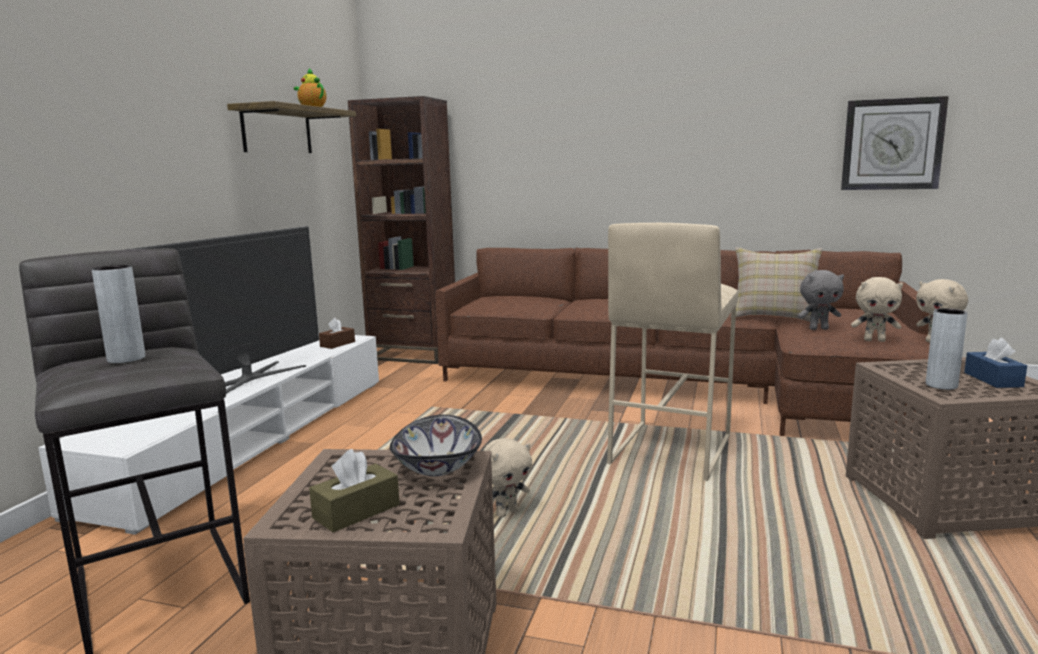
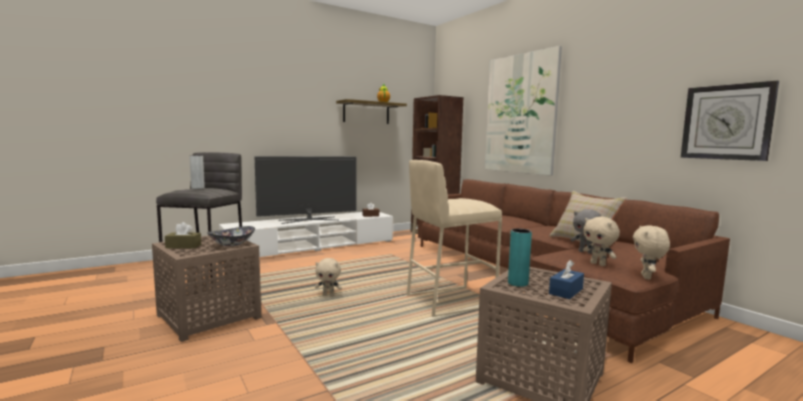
camera: 40 degrees right, 5 degrees down
grey vase [926,308,967,390] -> turquoise vase [508,228,532,287]
none -> picture [485,46,562,176]

